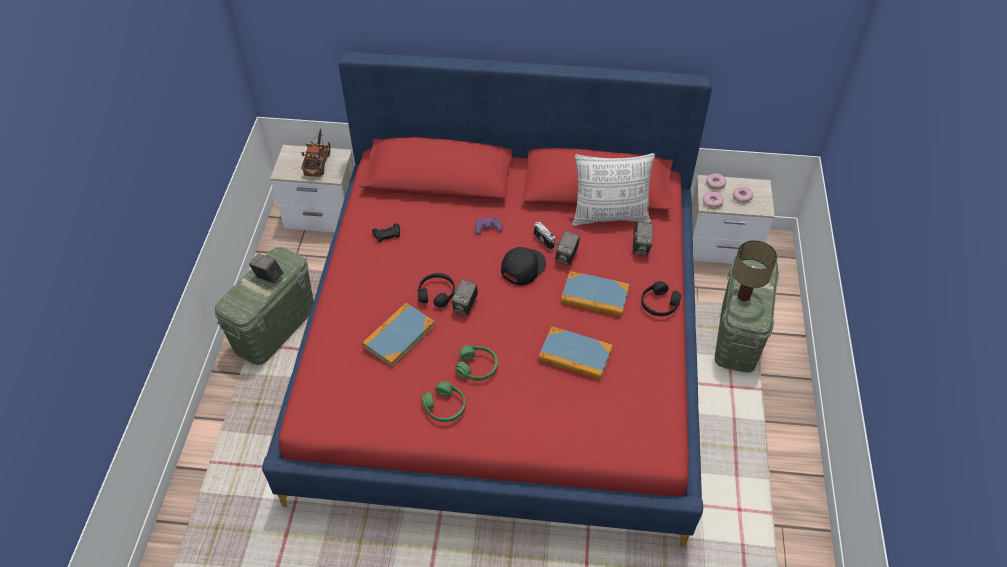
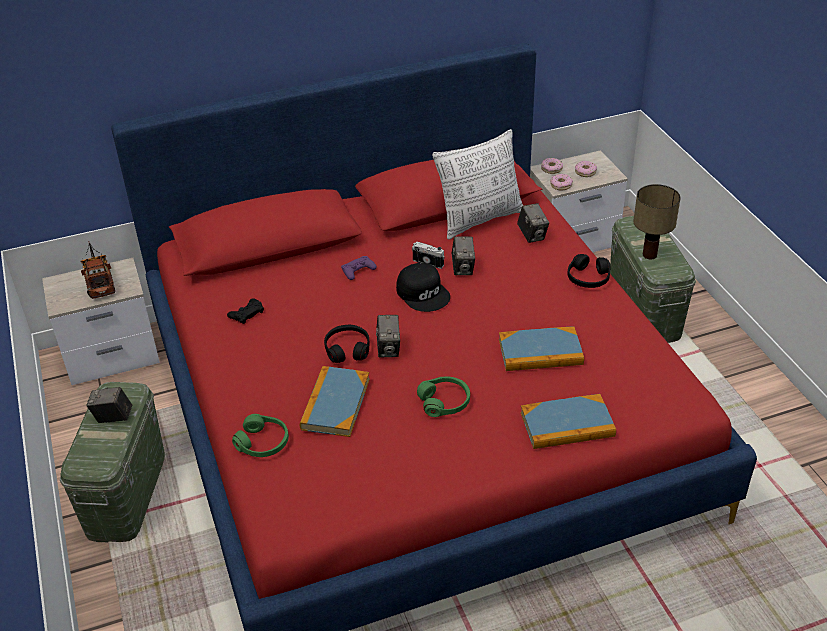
camera: 25 degrees left, 10 degrees down
green headphones [422,381,465,422] -> green headphones moved to [232,414,289,457]
black cap [501,247,546,285] -> black cap turned 135 degrees clockwise [396,263,450,312]
book [561,271,629,317] -> book moved to [521,394,616,449]

